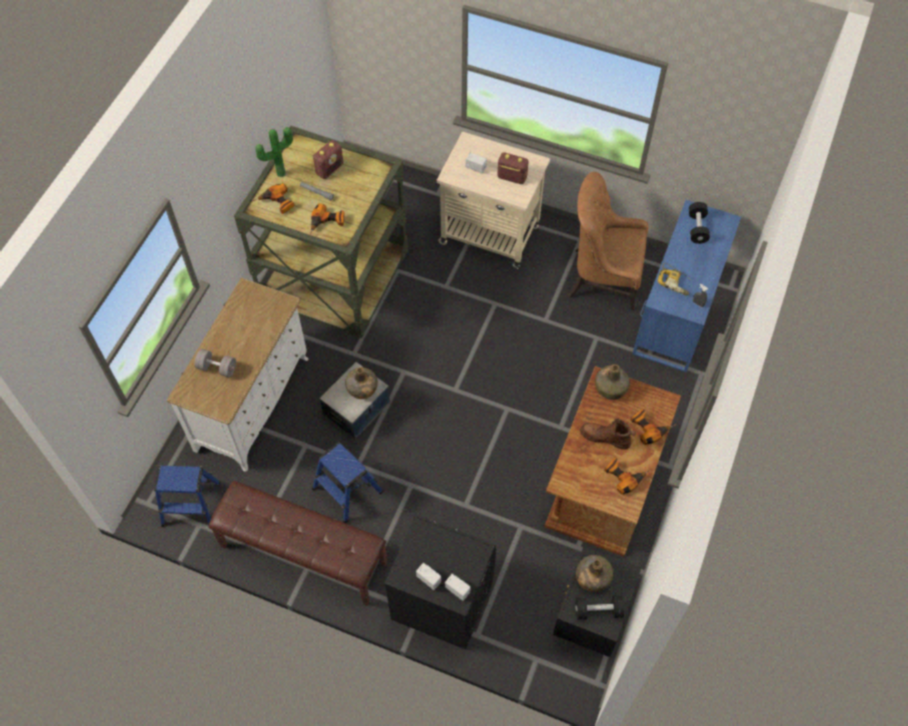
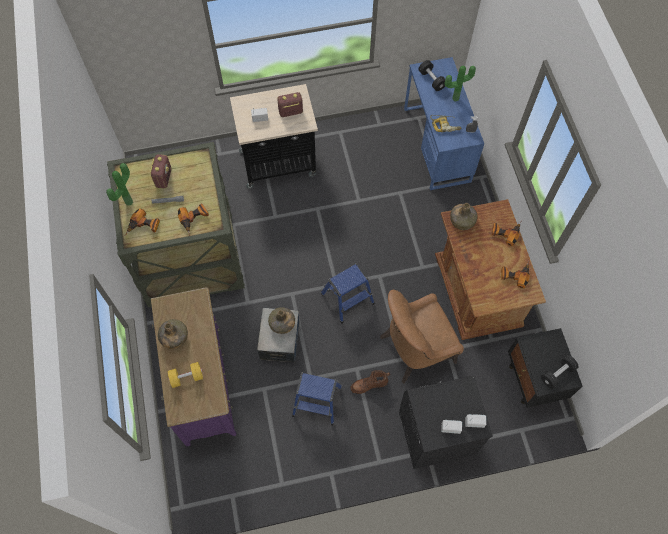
camera: 35 degrees left, 5 degrees up
blue step ladder [154,465,221,527] -> blue step ladder moved to [321,263,375,324]
white dresser [167,278,308,472] -> purple dresser [151,287,237,447]
grey dumbbell [195,349,236,377] -> yellow dumbbell [168,362,203,388]
brown bench [208,481,388,606] -> none
beige cart [436,131,550,269] -> black cart [230,84,318,188]
brown chair [568,172,648,311] -> brown chair moved to [380,290,464,383]
green bottle [576,555,613,592] -> green bottle moved to [158,319,188,349]
brown boot [580,418,636,449] -> brown boot moved to [350,370,390,394]
none -> potted plant [444,66,476,102]

